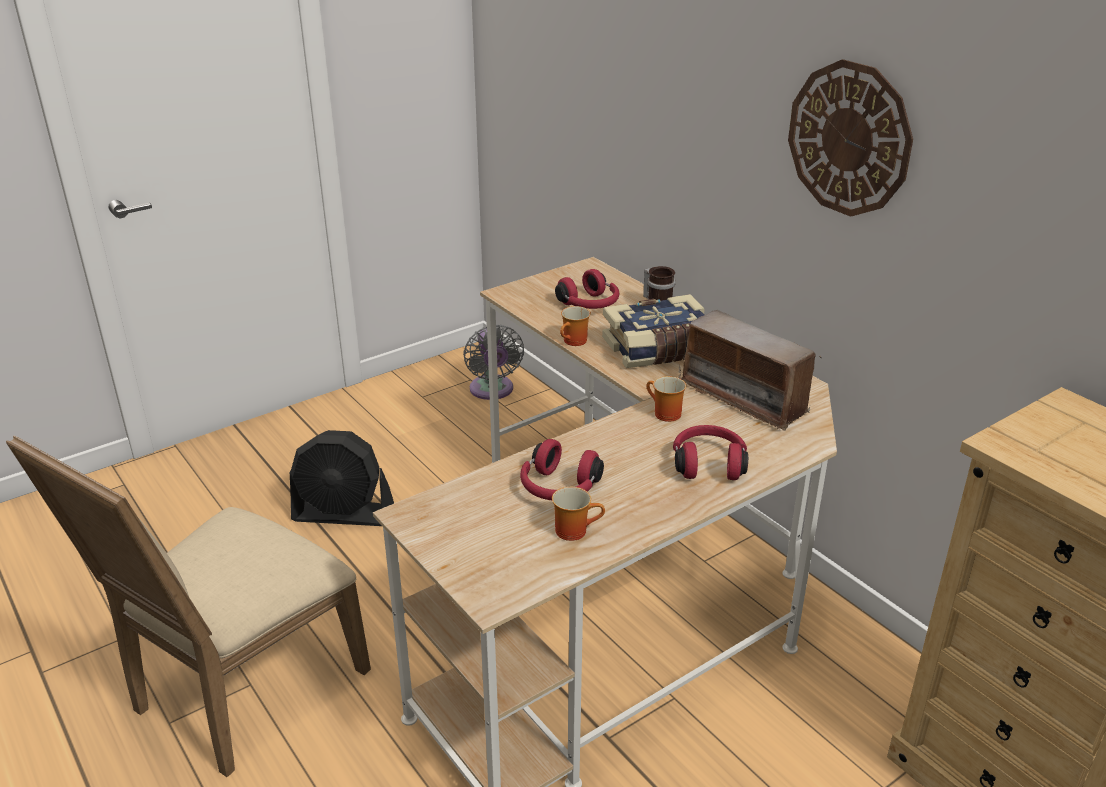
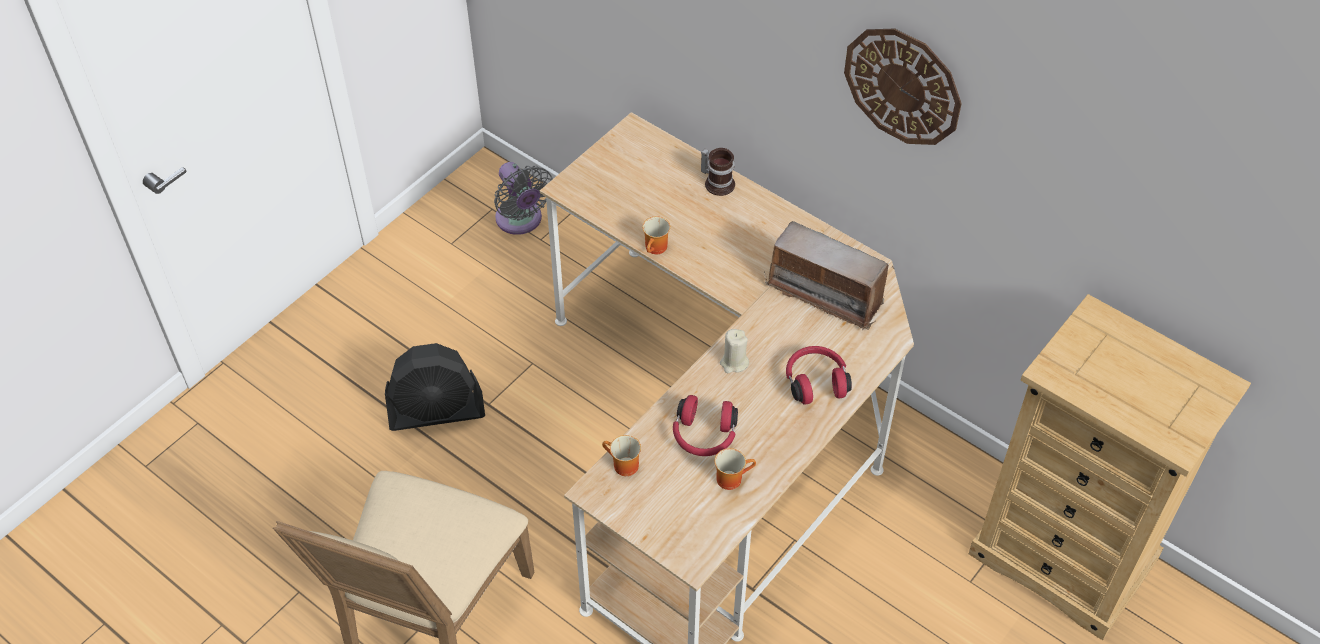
camera: 15 degrees left, 20 degrees up
red headphones [555,269,619,309] -> none
book [602,294,705,368] -> none
mug [646,376,686,422] -> mug moved to [602,435,641,476]
none -> beige candle [720,329,749,373]

